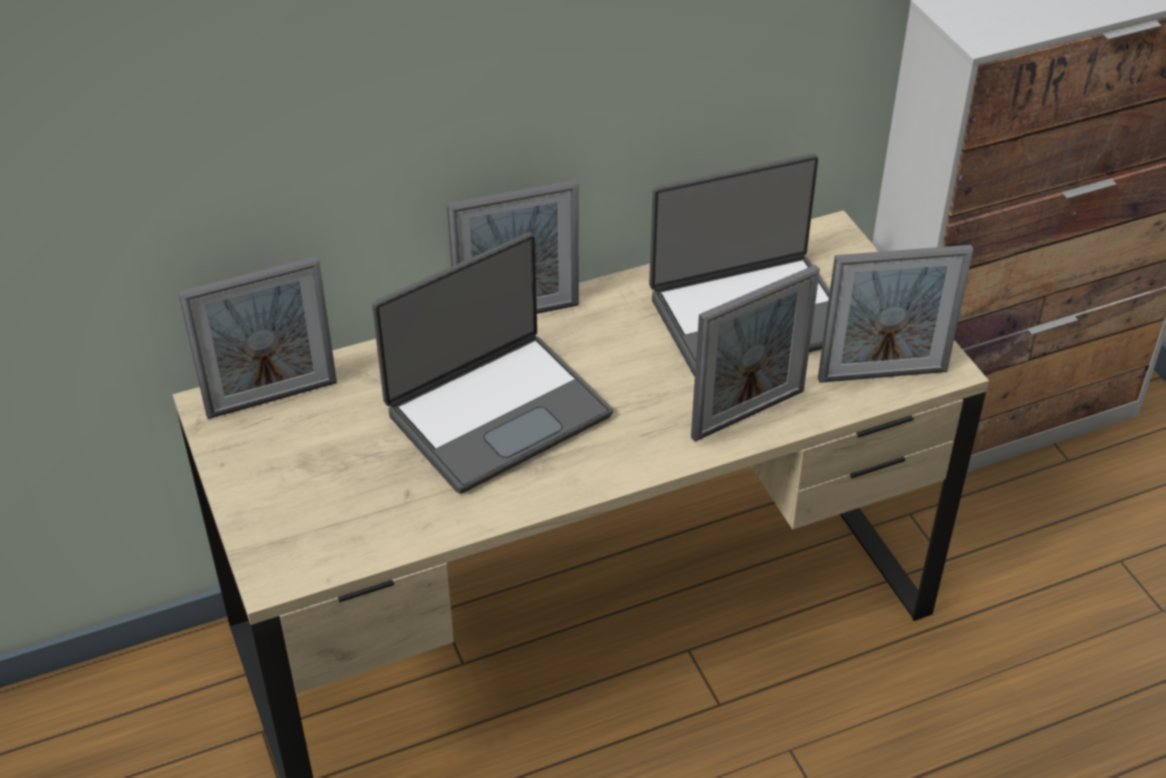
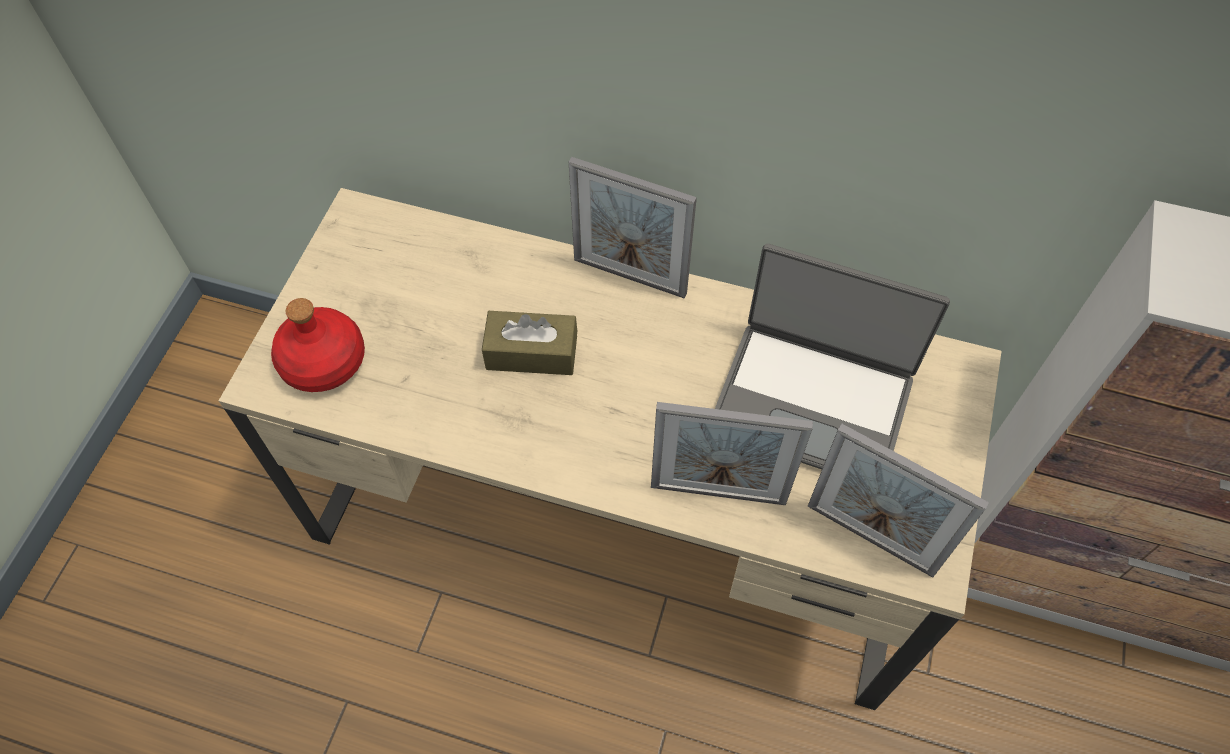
camera: 40 degrees right, 15 degrees up
picture frame [178,256,337,419] -> none
laptop [372,233,613,494] -> brown tissue box [482,311,577,375]
none -> red bottle [271,298,365,392]

